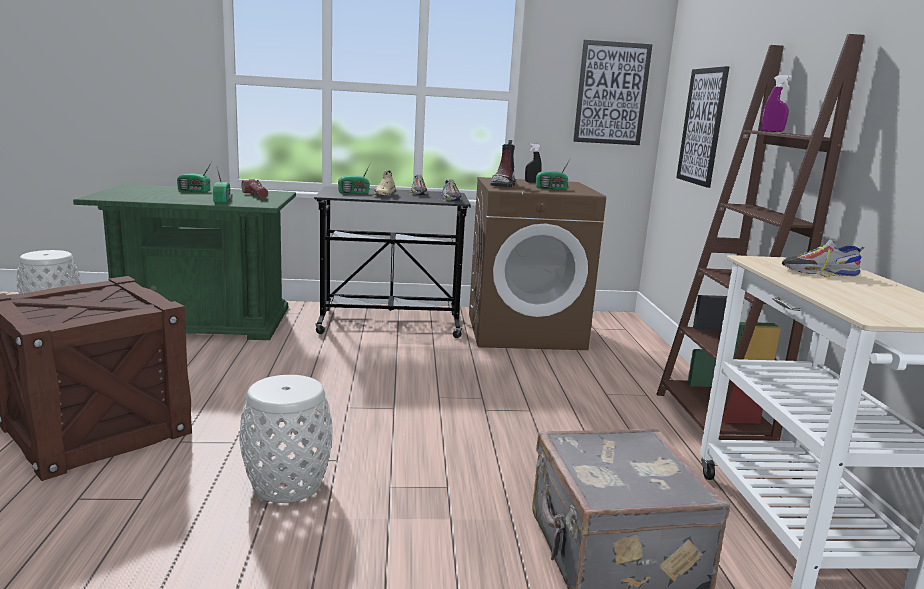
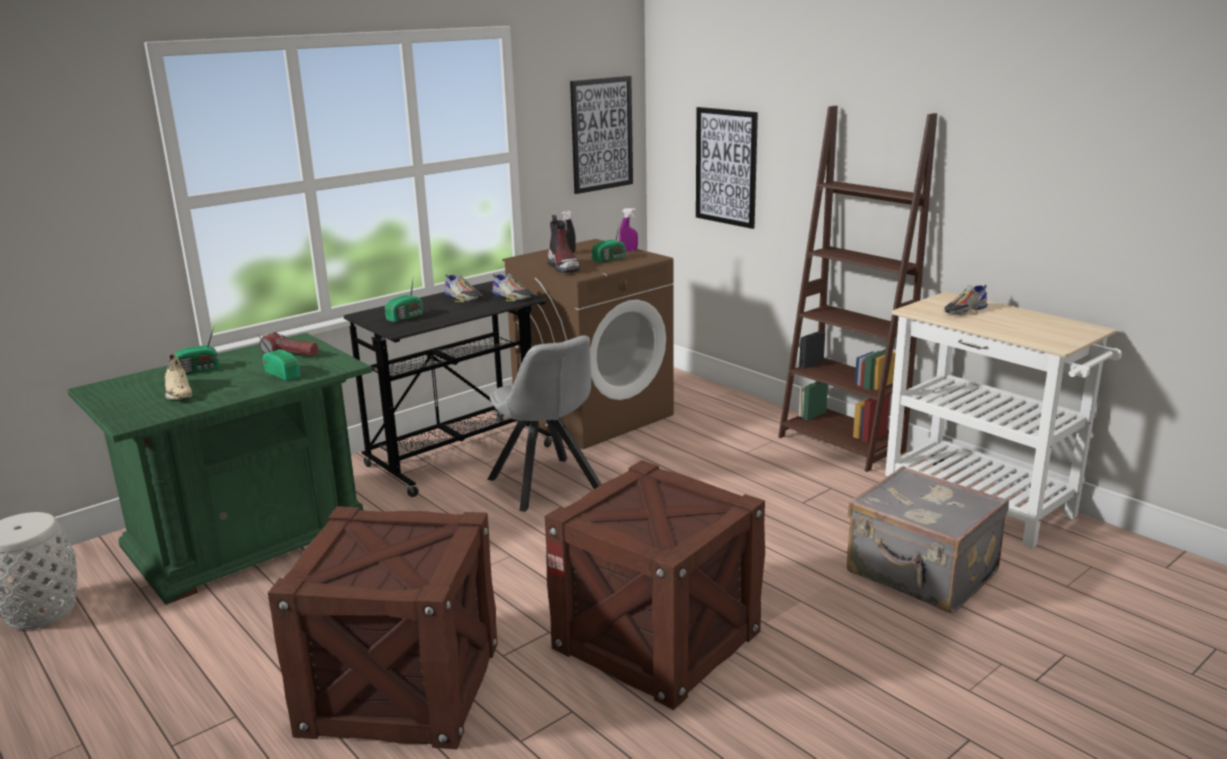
camera: 35 degrees left, 5 degrees up
white stool [239,375,333,503] -> crate [545,460,765,710]
beige shoe [373,171,396,196] -> beige shoe moved to [165,353,192,399]
purple spray bottle [762,75,792,132] -> purple spray bottle moved to [619,208,638,251]
none -> grey chair [487,335,602,512]

